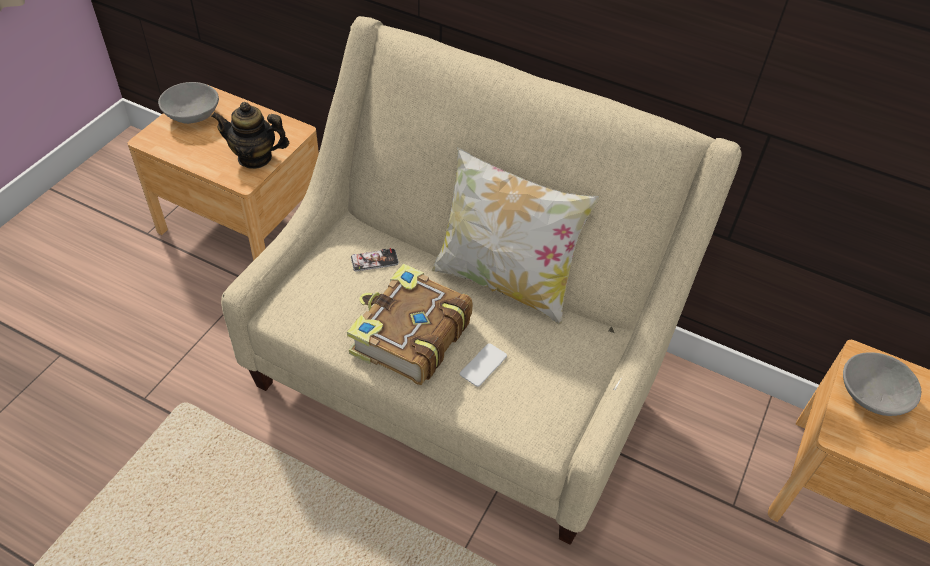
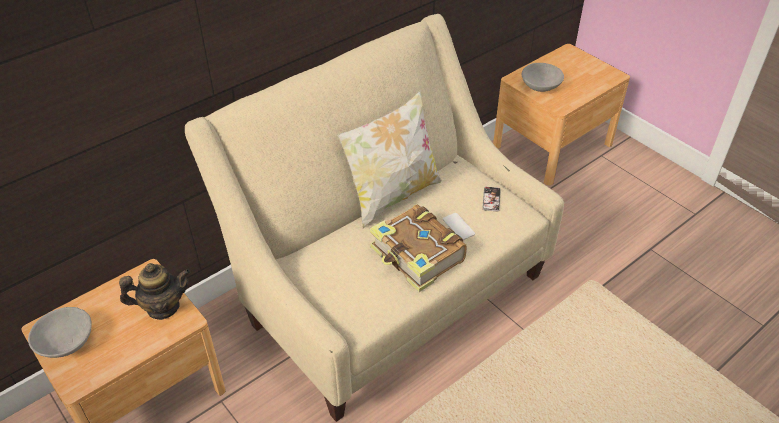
camera: 65 degrees left, 5 degrees down
teapot [211,102,289,169] -> teapot turned 135 degrees counterclockwise [119,263,191,320]
phone [351,248,399,272] -> phone moved to [482,187,501,212]

